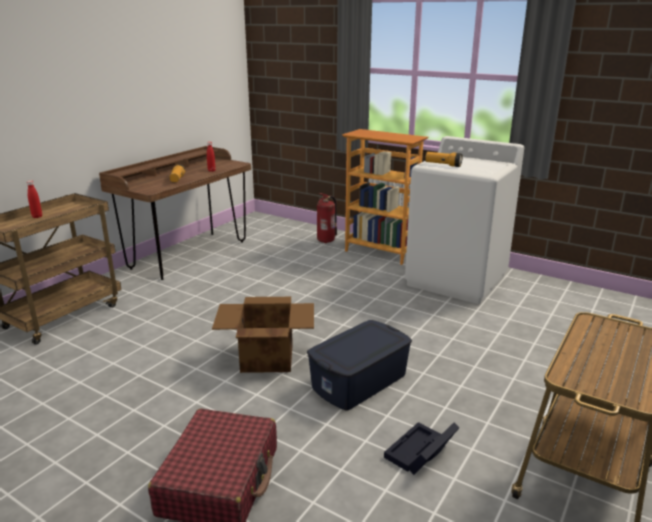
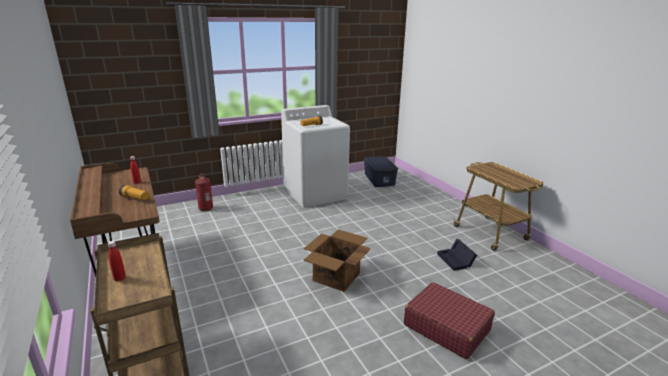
camera: 60 degrees left, 0 degrees up
blue storage box [307,320,412,411] -> blue storage box moved to [364,156,398,187]
bookcase [342,129,428,265] -> none

